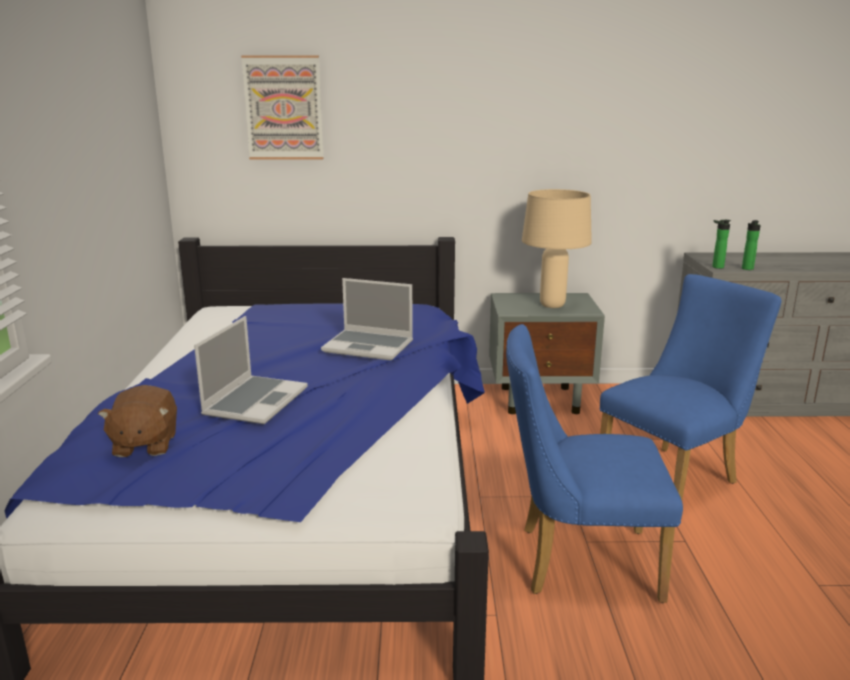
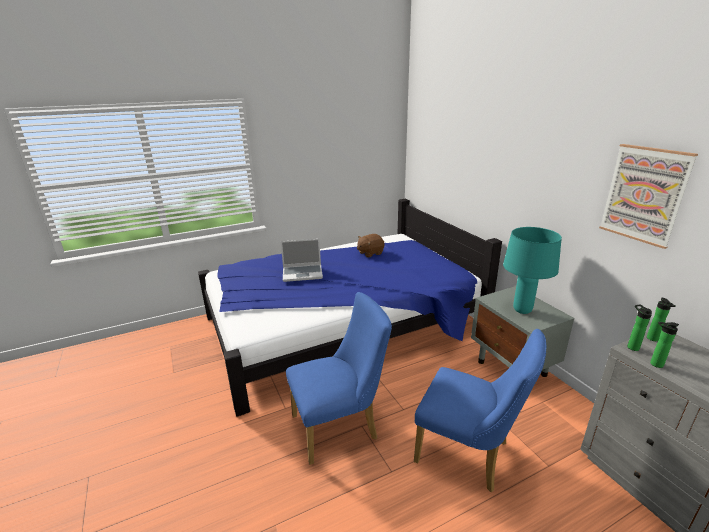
camera: 65 degrees right, 5 degrees up
brown plush toy [98,385,177,457] -> brown plush toy moved to [357,234,385,258]
picture [241,55,324,159] -> picture moved to [599,144,698,249]
laptop [321,278,413,361] -> none
blue chair [506,324,683,603] -> blue chair turned 90 degrees clockwise [286,292,392,465]
beige table lamp [522,189,592,308] -> turquoise table lamp [503,227,562,314]
none -> bottle [647,298,676,341]

